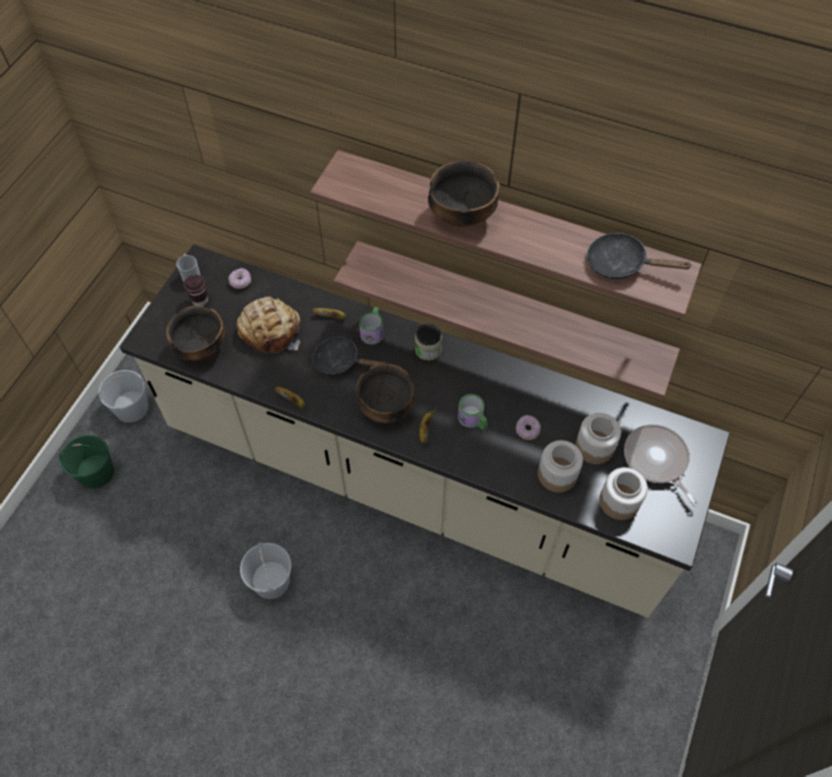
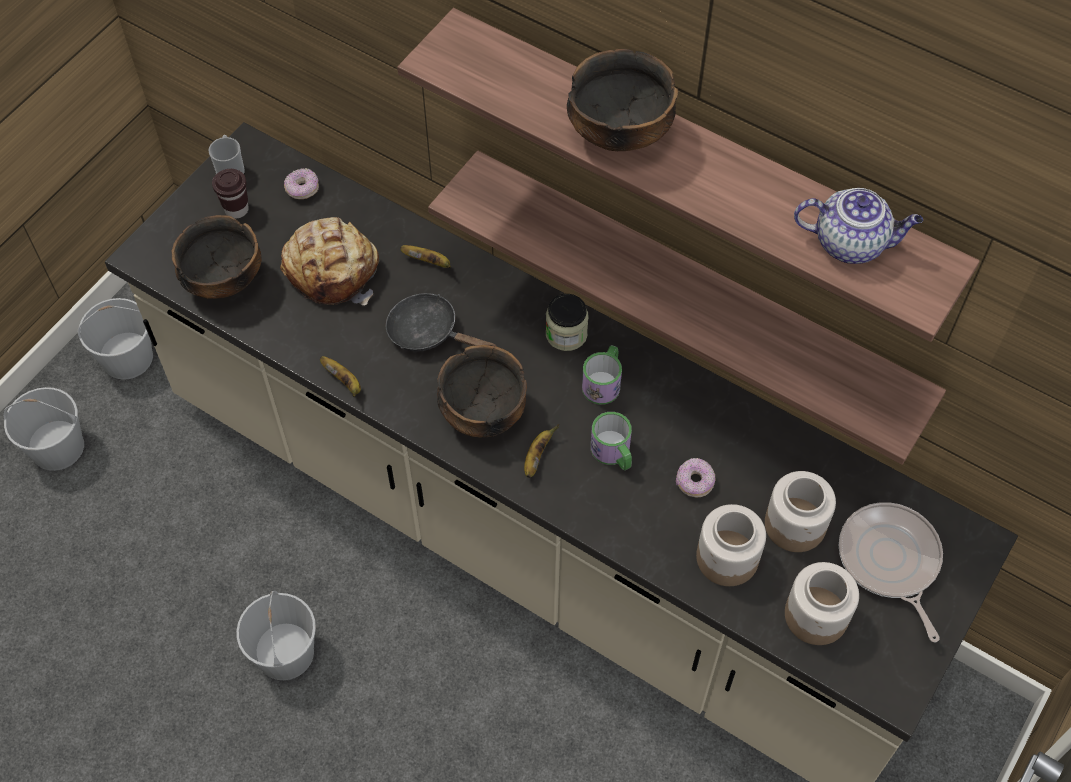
camera: 10 degrees right, 0 degrees up
green bucket [59,435,114,489] -> white bucket [3,387,84,471]
mug [359,307,384,345] -> mug moved to [582,345,622,405]
black frying pan [587,232,692,279] -> teapot [794,188,923,264]

